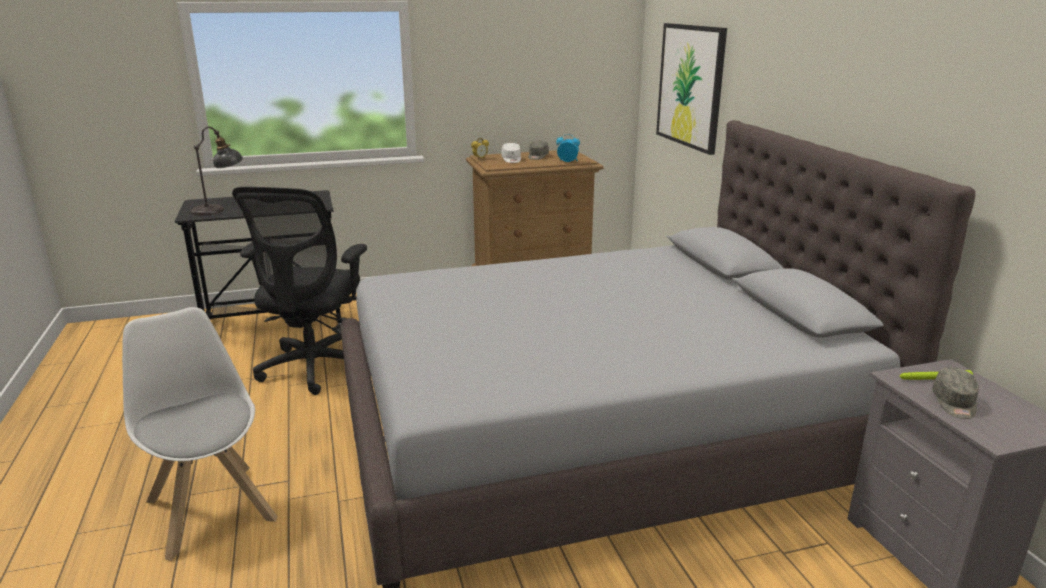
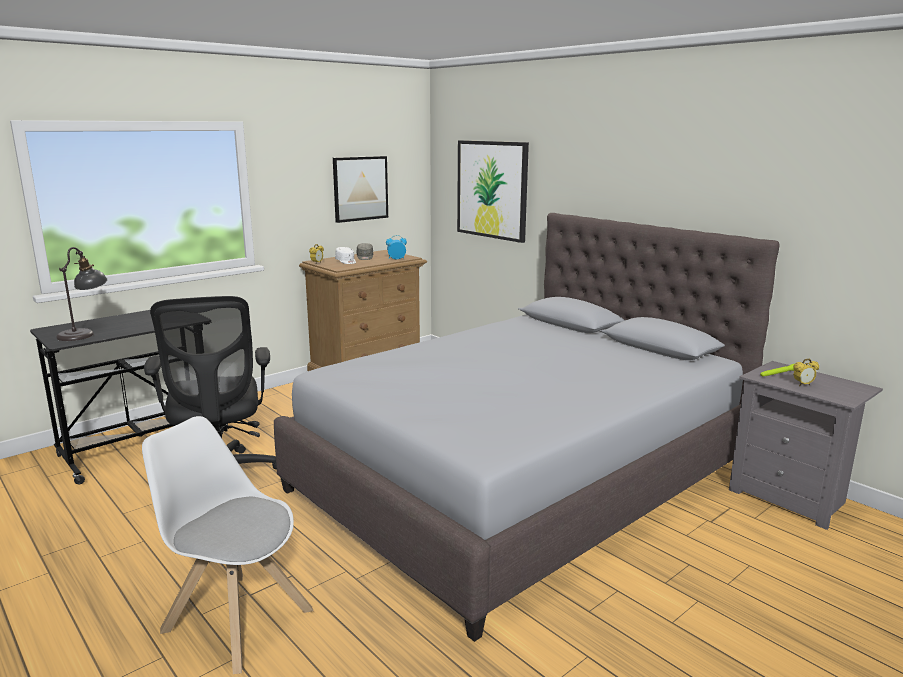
camera: 25 degrees left, 5 degrees down
grey cap [932,367,979,419] -> alarm clock [793,359,819,386]
none -> picture [333,156,388,223]

